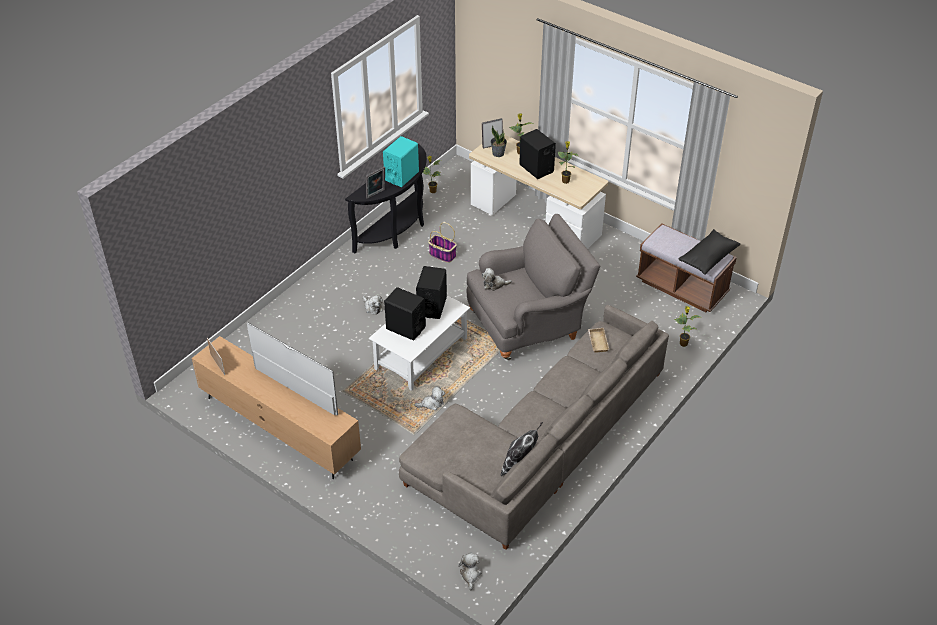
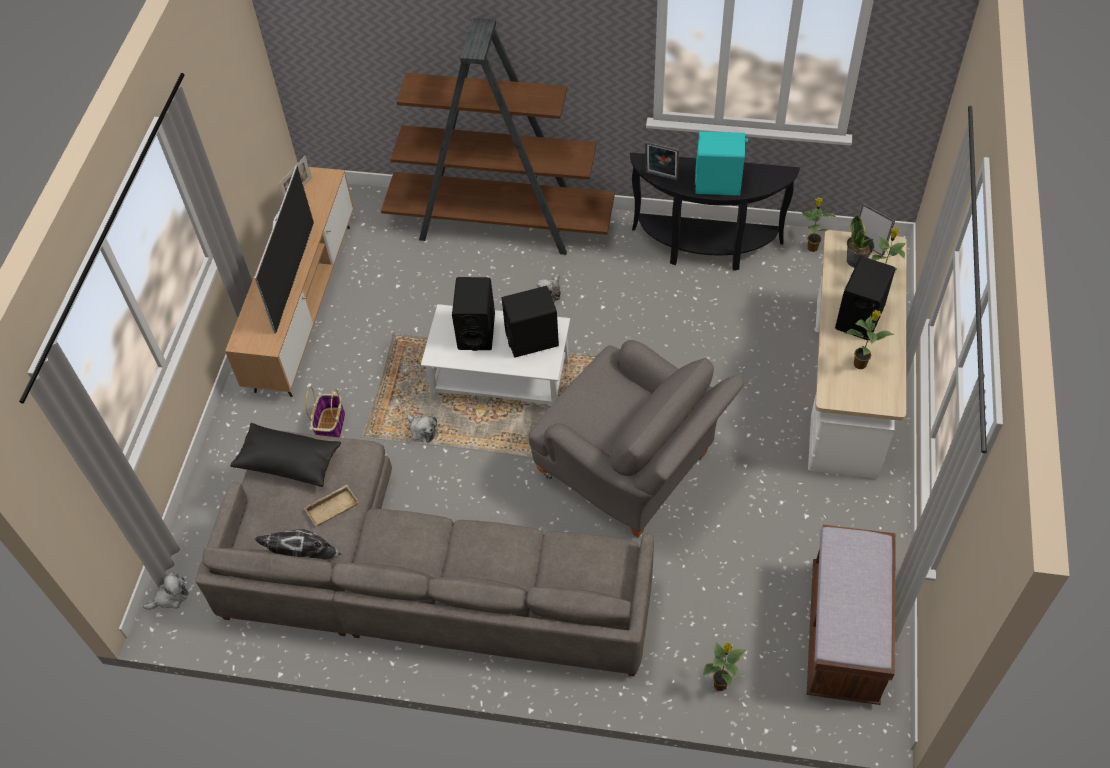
camera: 65 degrees right, 10 degrees up
basket [428,222,457,263] -> basket moved to [305,387,345,437]
plush toy [482,268,512,291] -> none
beige tray [588,328,610,352] -> beige tray moved to [304,485,358,526]
black pillow [678,229,740,275] -> black pillow moved to [230,423,341,487]
none -> brown bookcase [381,18,615,255]

